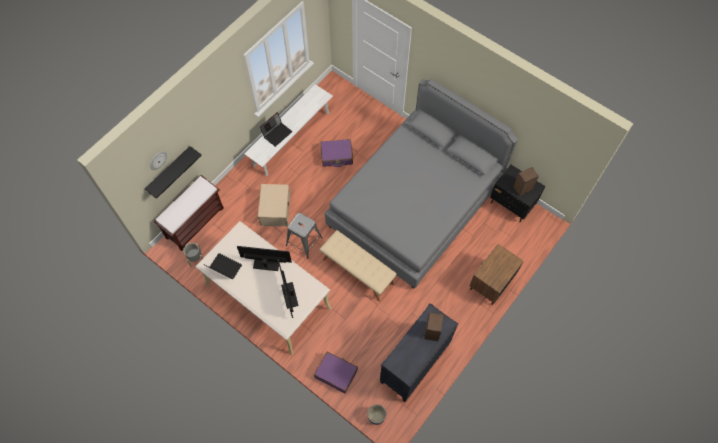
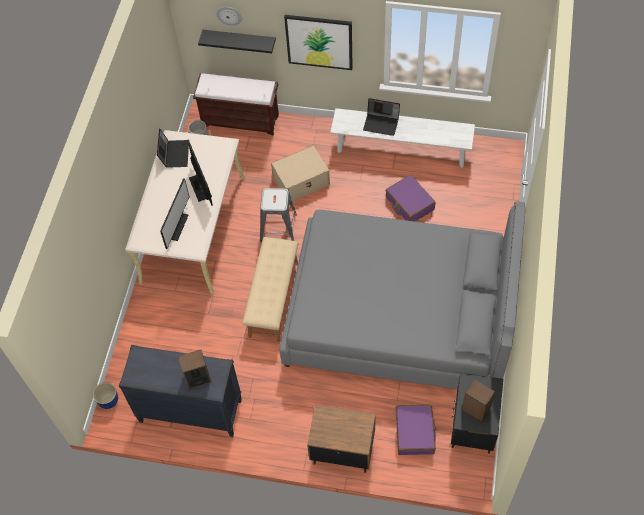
camera: 65 degrees right, 5 degrees down
monitor [278,260,299,318] -> monitor turned 150 degrees clockwise [160,178,189,249]
purple suitcase [314,352,358,393] -> purple suitcase moved to [396,404,436,455]
none -> picture [284,15,353,70]

